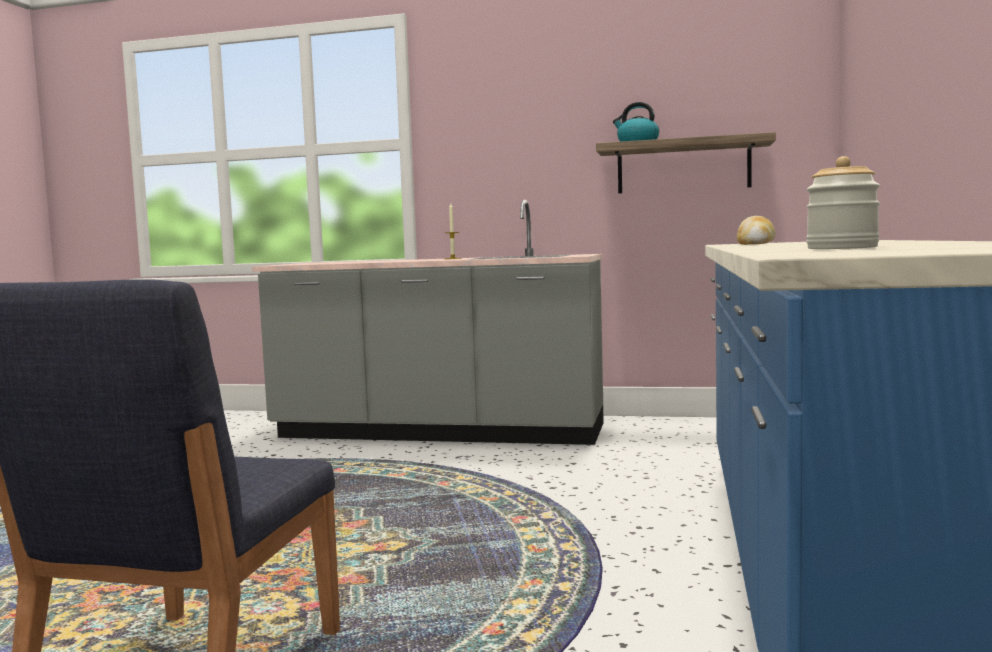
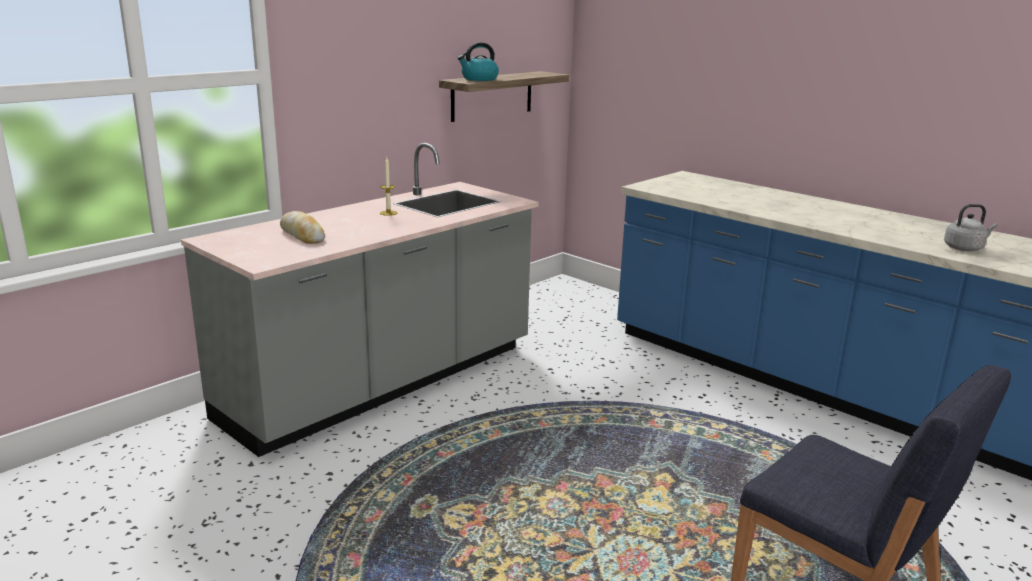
camera: 60 degrees left, 15 degrees up
bread [737,216,776,245] -> bread moved to [280,211,325,244]
jar [806,156,880,249] -> grey kettle [944,204,997,251]

